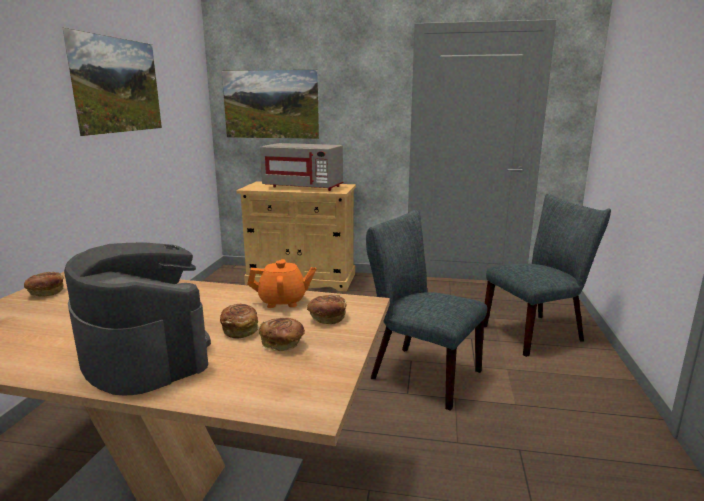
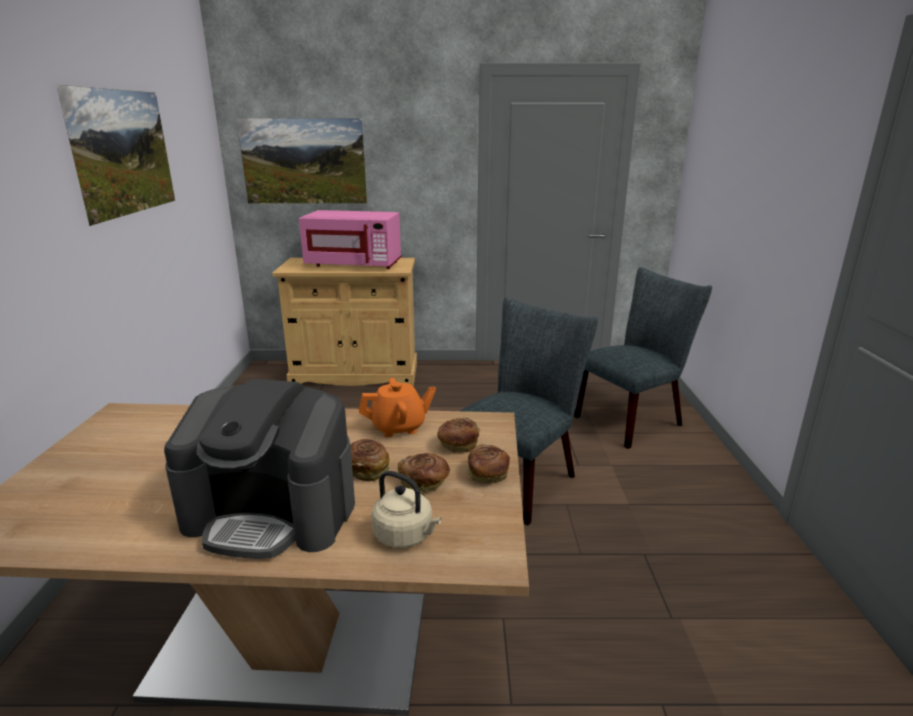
camera: 10 degrees left, 5 degrees up
bread [24,272,64,297] -> bread moved to [467,444,510,484]
coffee machine [64,243,211,395] -> coffee machine turned 150 degrees clockwise [164,379,355,559]
grey microwave [260,143,343,191] -> pink microwave [299,210,401,269]
grey chair [366,210,487,411] -> grey chair turned 105 degrees clockwise [460,298,598,525]
none -> beige kettle [371,471,441,548]

